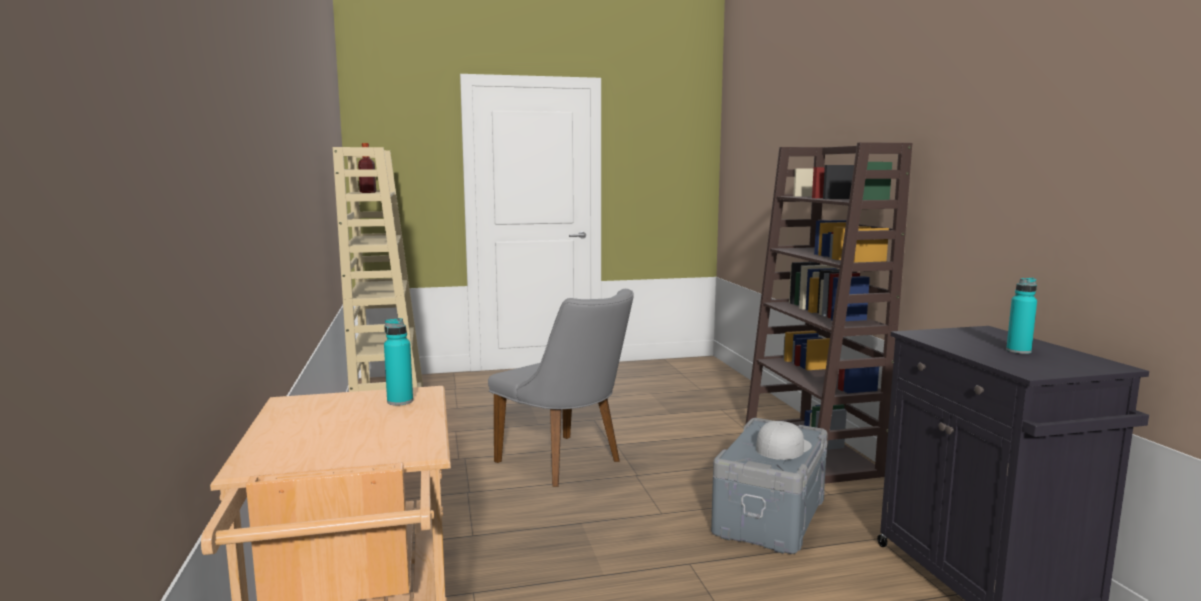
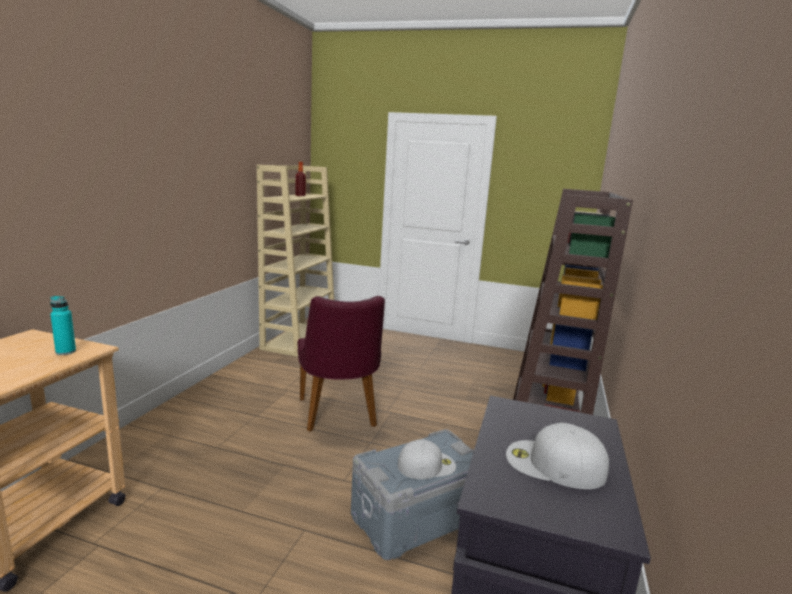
camera: 30 degrees right, 5 degrees up
grey chair [488,289,634,487] -> purple chair [298,296,385,432]
turquoise bottle [1006,278,1037,354] -> white cap [506,423,609,489]

